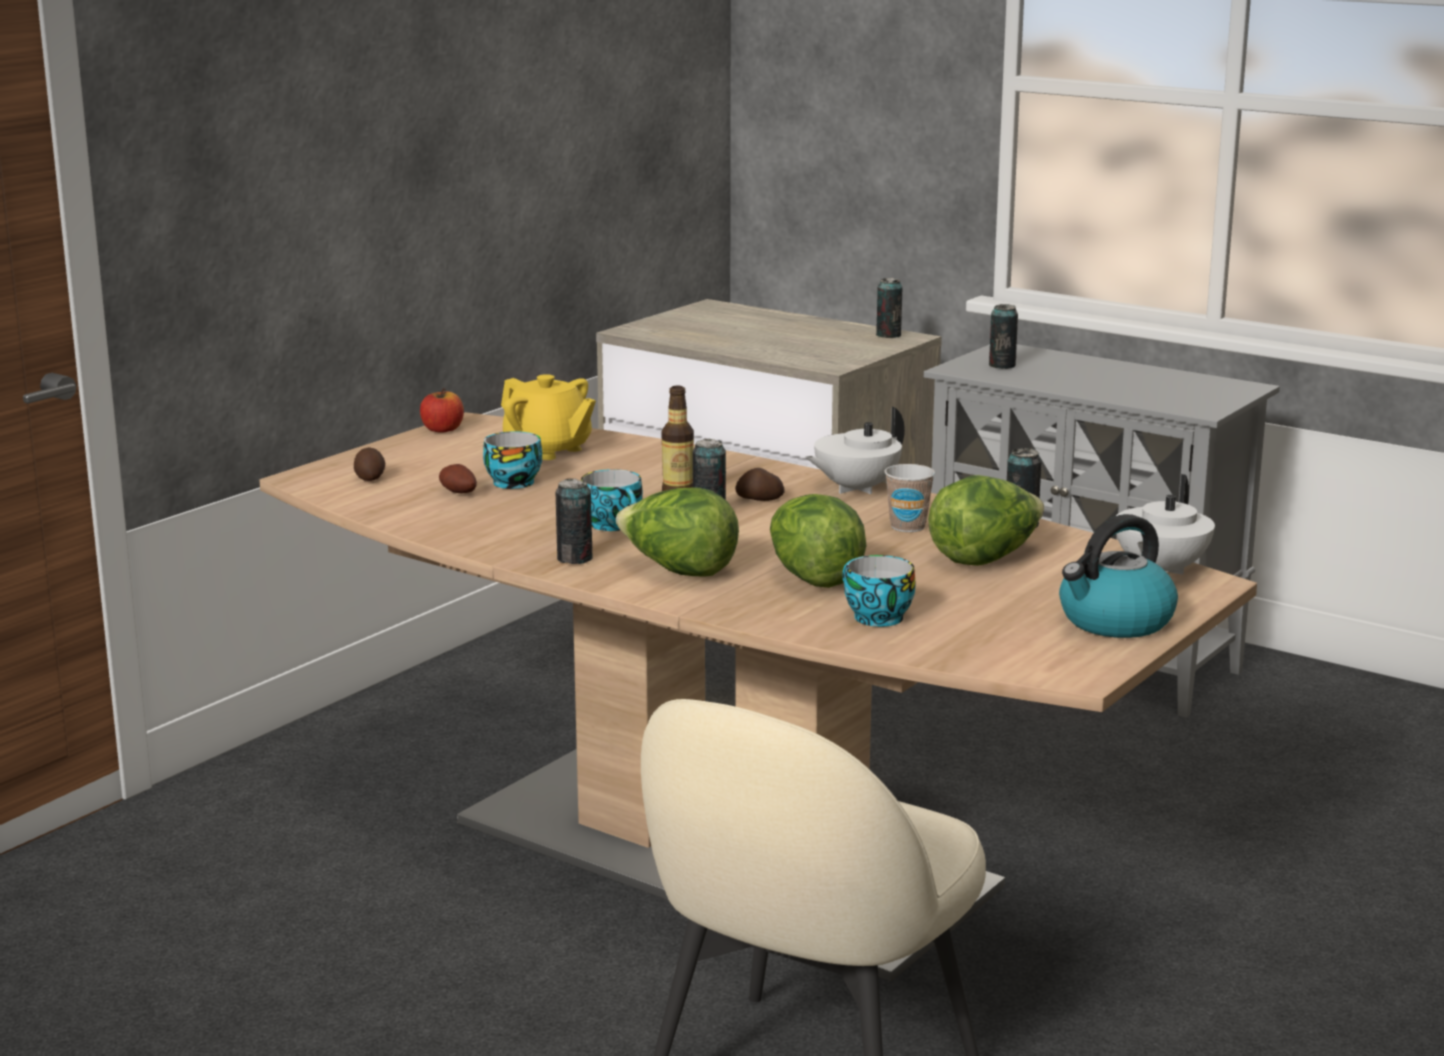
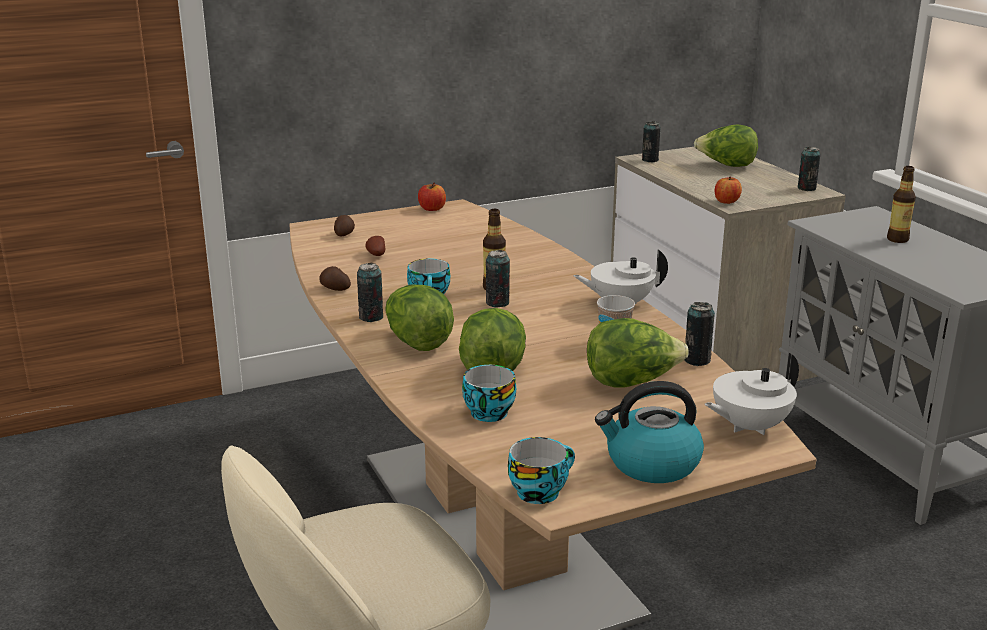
camera: 30 degrees right, 5 degrees up
cup [483,431,542,489] -> cup moved to [508,437,575,504]
yellow teapot [501,374,596,460] -> none
potato [735,468,785,501] -> potato moved to [319,266,351,291]
can [989,304,1018,369] -> can moved to [642,121,661,162]
none -> lettuce [694,124,758,167]
none -> apple [715,177,742,204]
none -> bottle [887,166,916,243]

